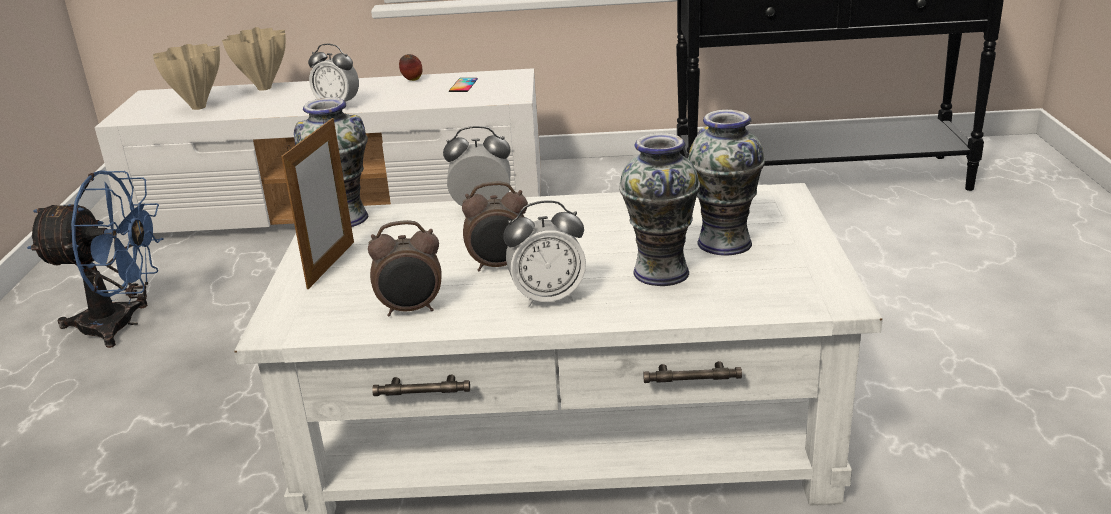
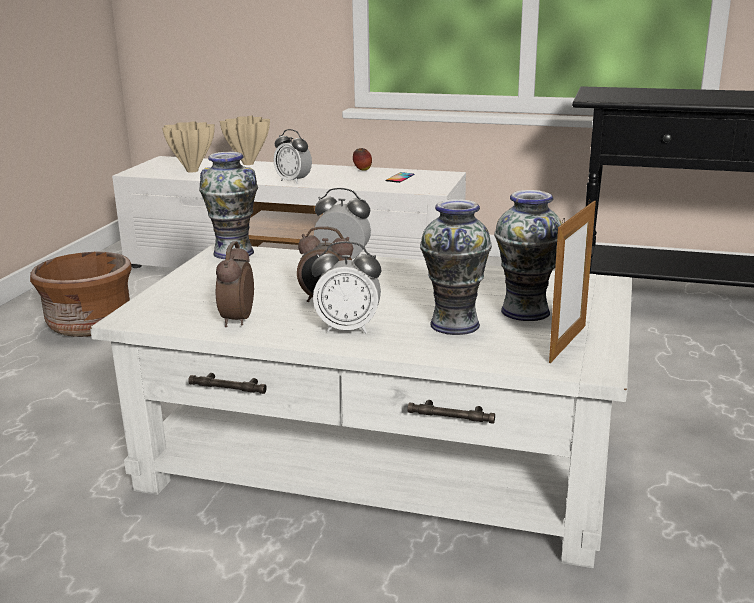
camera: 15 degrees right, 5 degrees down
blue fan [27,170,164,348] -> brown planter [30,252,131,337]
picture frame [281,118,354,289] -> picture frame moved to [549,199,596,363]
alarm clock [368,220,442,316] -> alarm clock turned 90 degrees clockwise [216,241,254,327]

